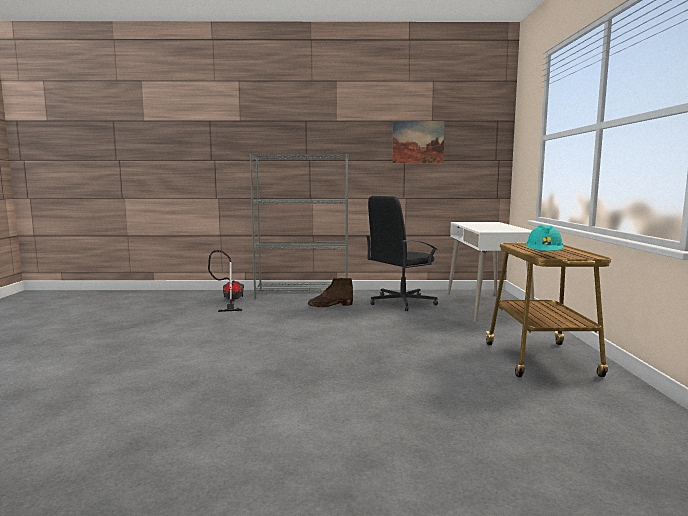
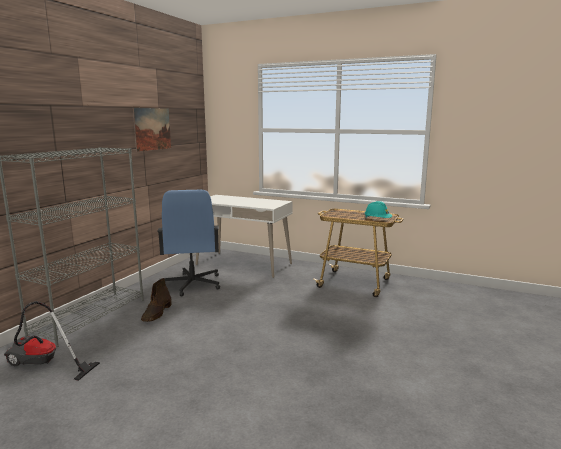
camera: 65 degrees left, 5 degrees up
black office chair [366,196,438,311] -> blue office chair [157,190,220,296]

